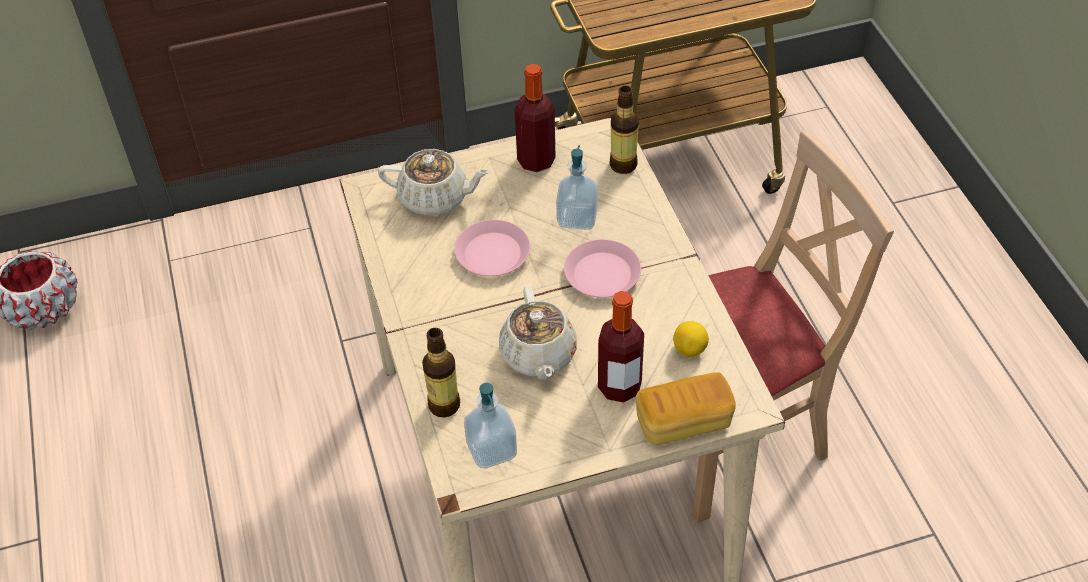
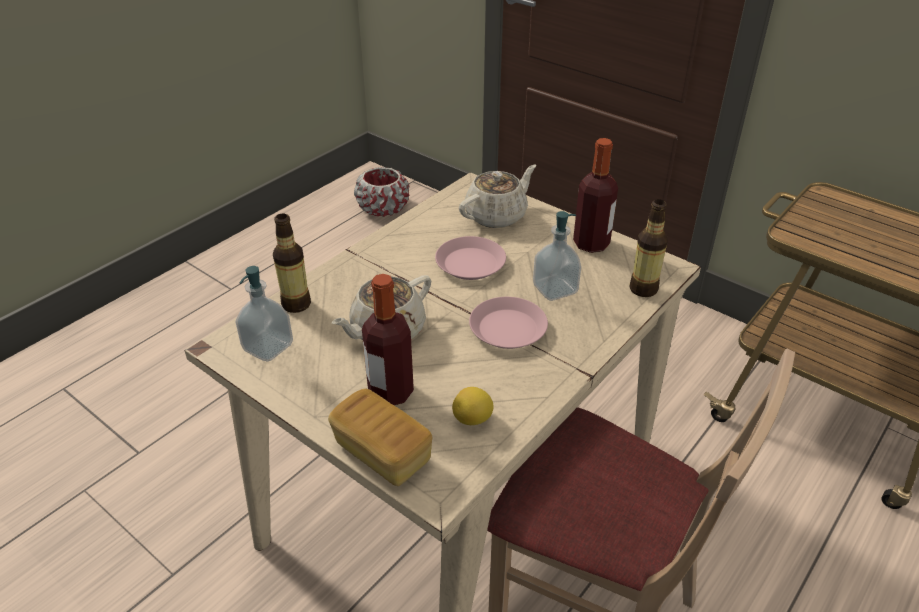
camera: 55 degrees right, 10 degrees down
beige teapot [378,149,491,216] -> beige teapot turned 105 degrees counterclockwise [459,165,536,228]

